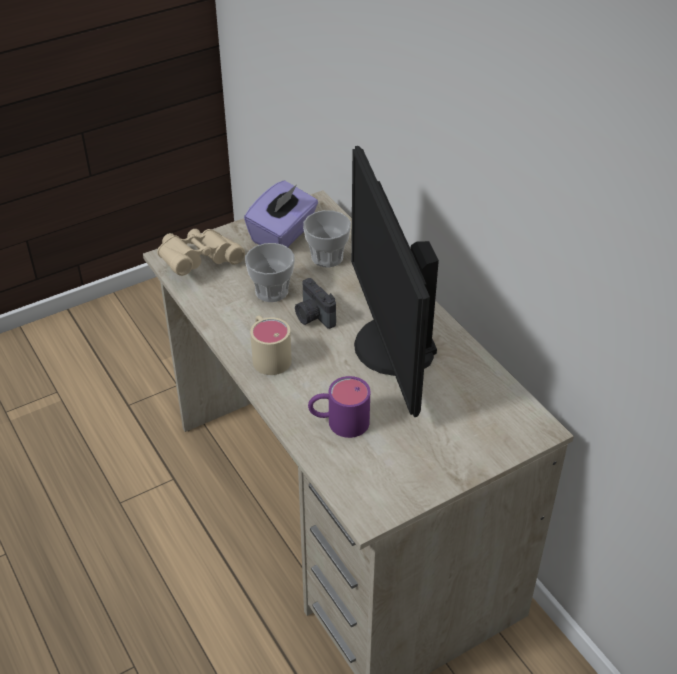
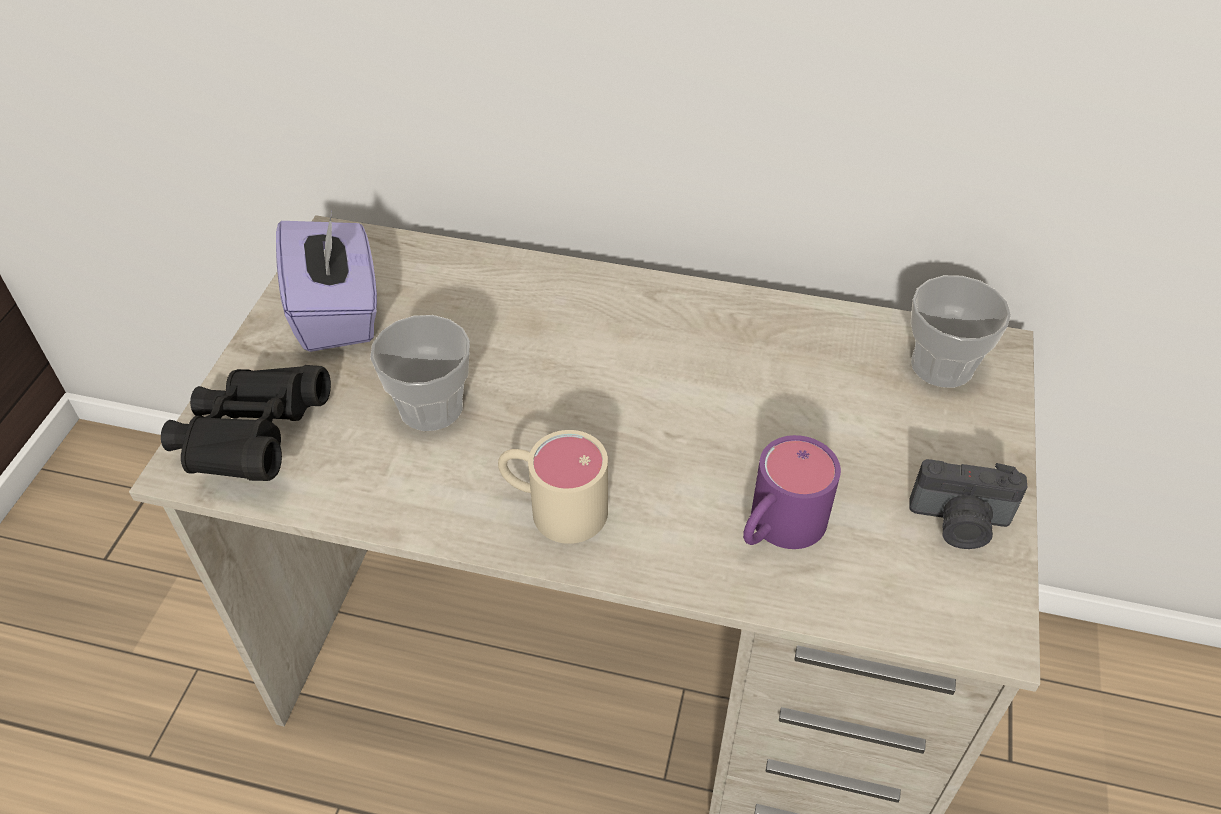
camera: 45 degrees left, 5 degrees up
beige binoculars [157,229,245,276] -> black binoculars [161,365,331,481]
camera [295,278,336,329] -> camera moved to [909,459,1028,549]
cup [303,210,351,267] -> cup moved to [911,275,1011,388]
monitor [351,146,439,417] -> none

